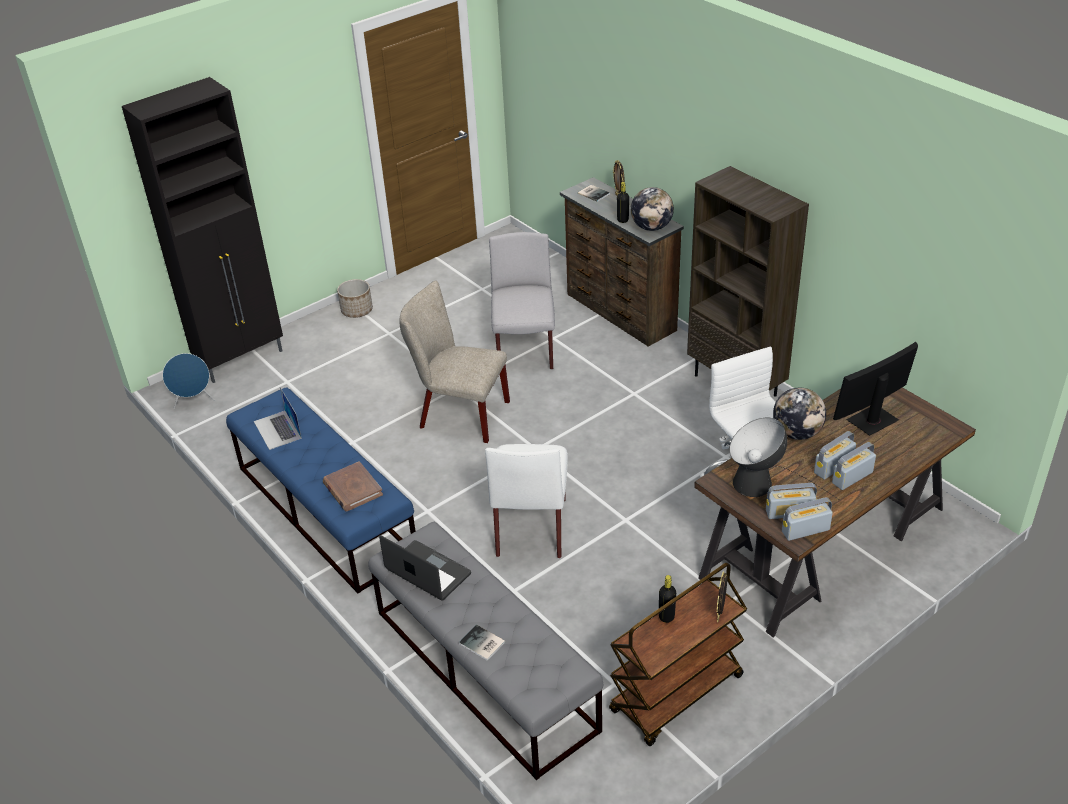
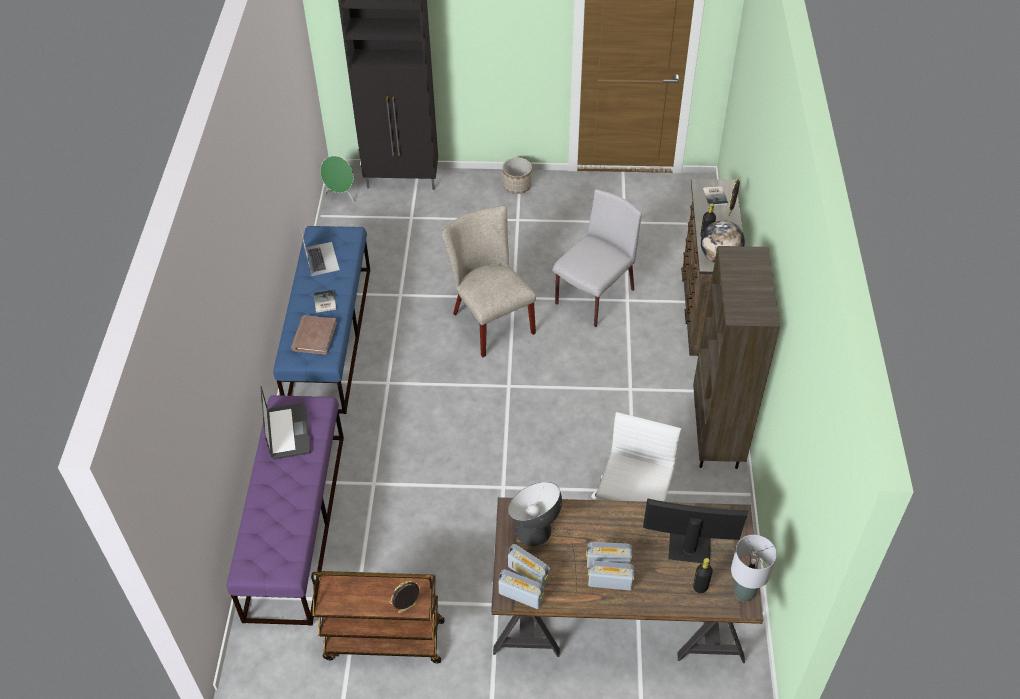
camera: 40 degrees right, 10 degrees up
blue speaker [163,353,215,409] -> green speaker [320,156,355,203]
laptop [254,387,302,450] -> laptop turned 150 degrees clockwise [301,231,340,276]
grey bench [369,522,604,780] -> purple bench [226,395,344,626]
book [459,625,505,661] -> book moved to [314,290,336,313]
white chair [485,444,568,558] -> none
black bottle [659,575,676,623] -> black bottle moved to [693,558,713,593]
globe [773,388,826,440] -> none
none -> grey table lamp [731,535,777,602]

